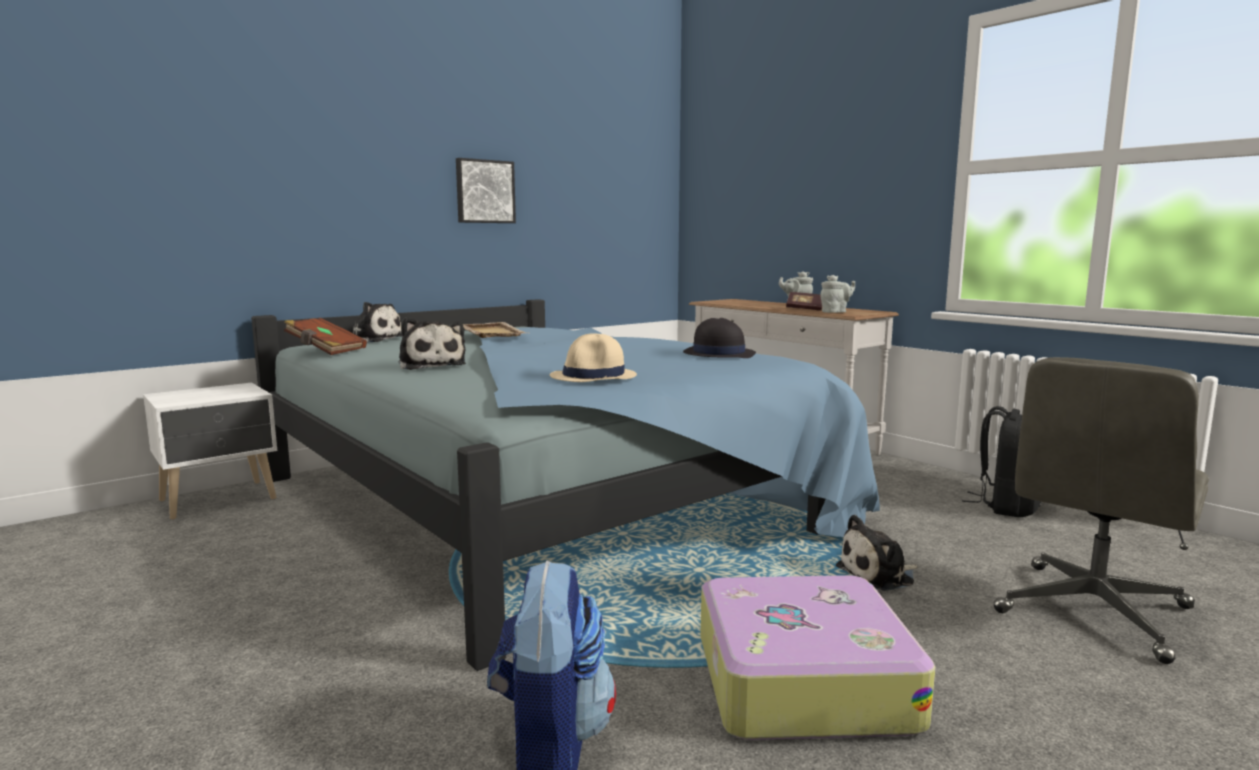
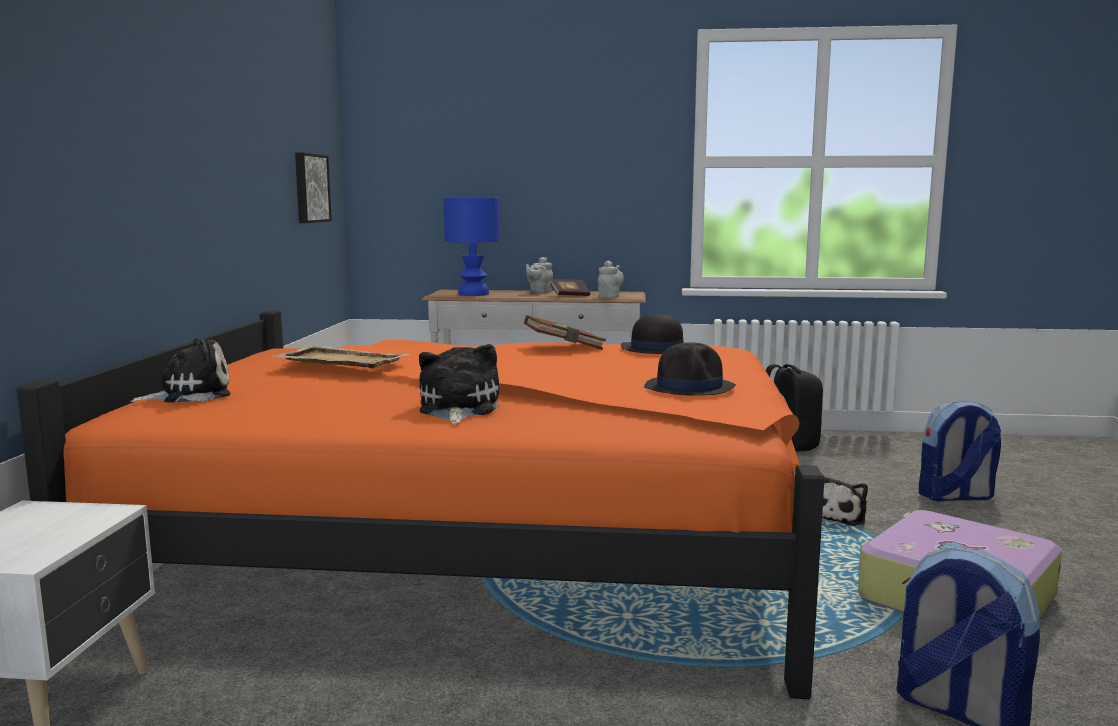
camera: 45 degrees left, 0 degrees up
blue bed [251,299,880,671] -> orange bed [17,311,825,699]
brown book [284,318,367,355] -> brown book moved to [524,315,606,350]
plush toy [399,318,466,370] -> plush toy turned 105 degrees counterclockwise [419,344,500,424]
picture [456,158,516,223] -> picture moved to [295,153,332,223]
beige hat [550,334,637,382] -> black hat [644,342,736,396]
grey office chair [994,357,1209,664] -> backpack [919,401,1001,501]
none -> blue table lamp [444,197,499,296]

